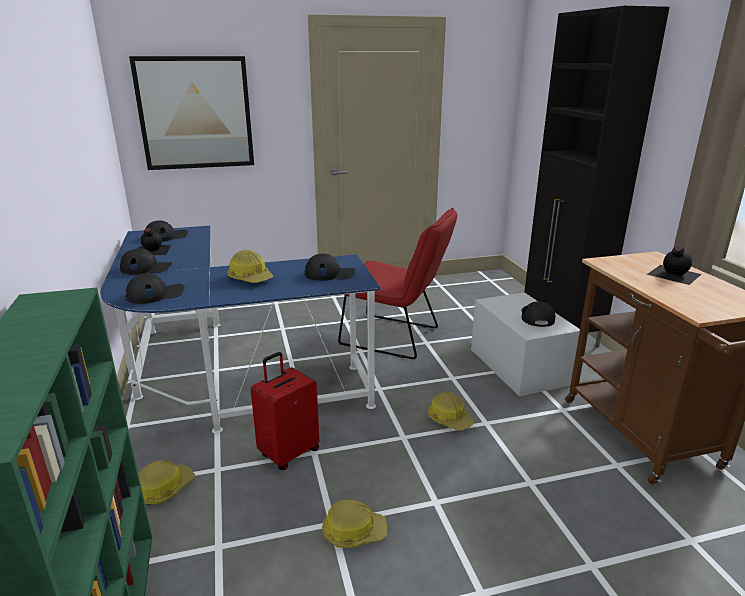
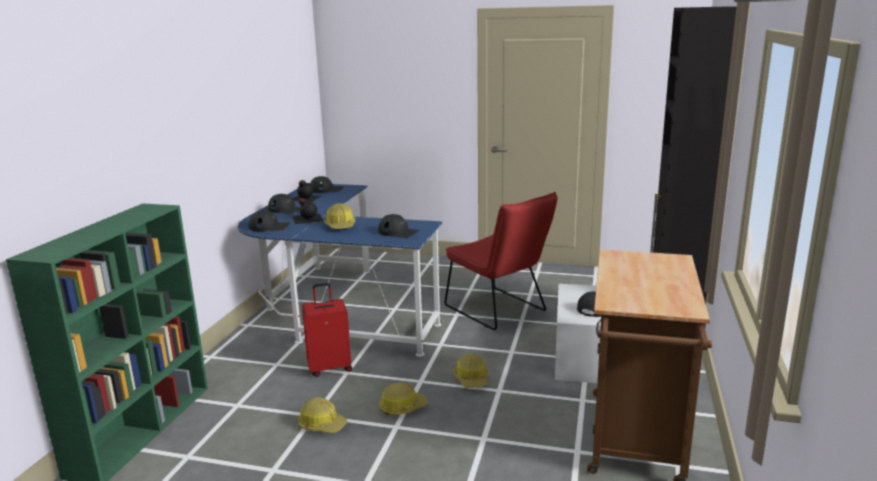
camera: 30 degrees right, 5 degrees down
picture [129,56,254,170] -> none
hard hat [138,460,195,505] -> hard hat moved to [379,383,428,415]
black bottle [647,246,701,285] -> black bottle moved to [293,198,323,224]

